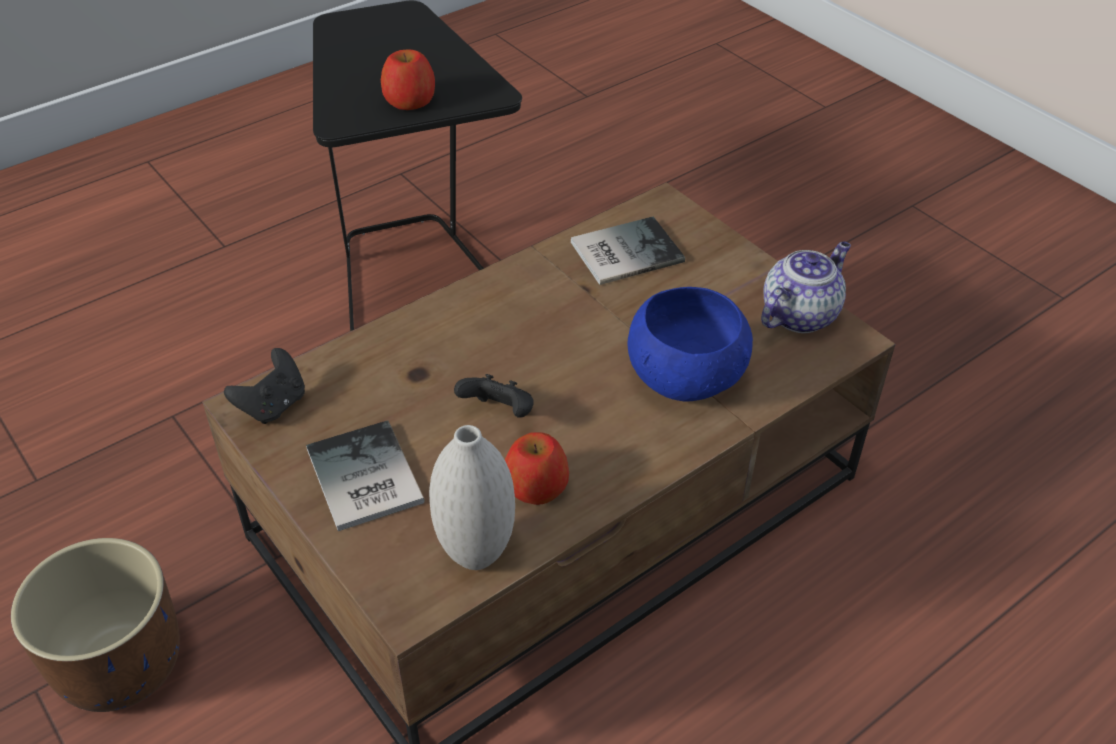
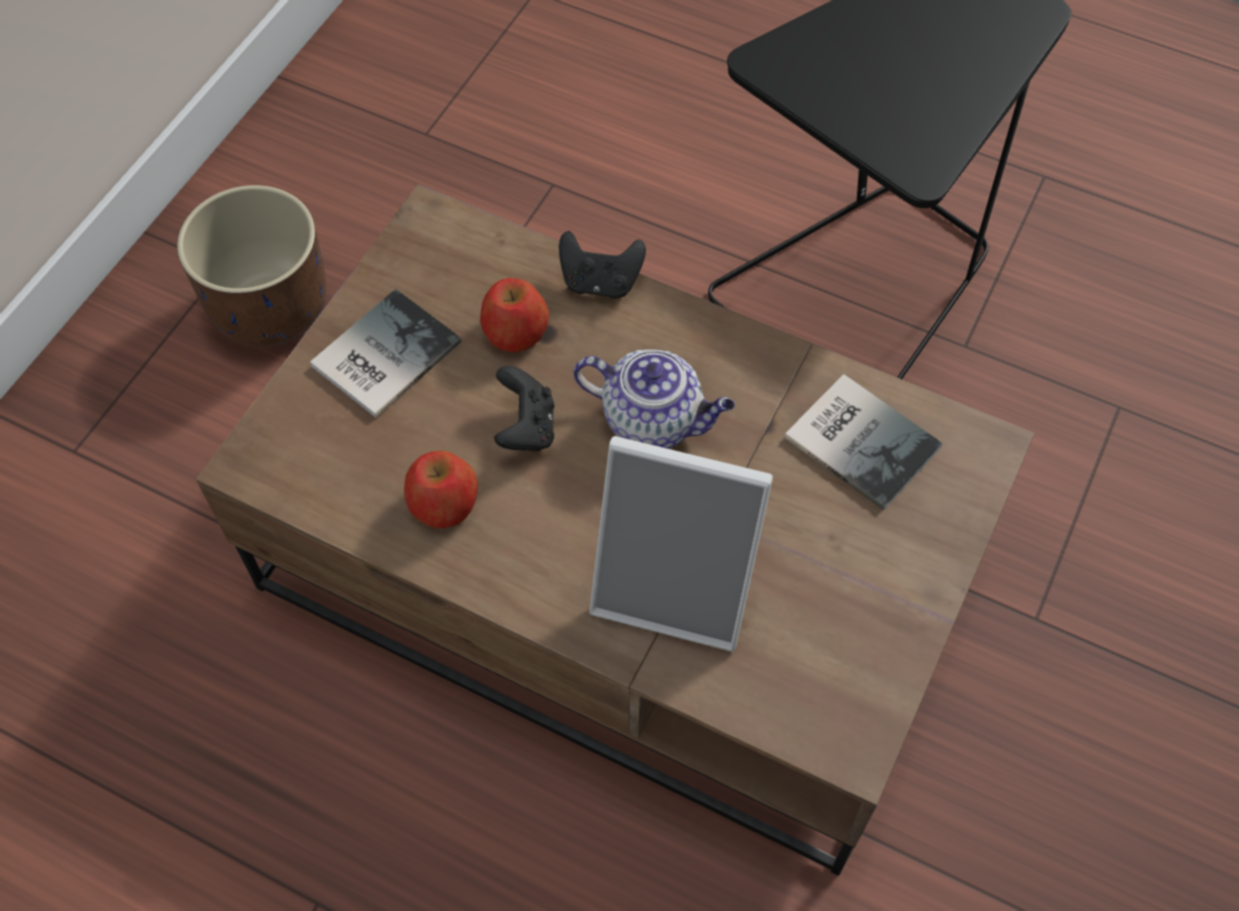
camera: 65 degrees right, 15 degrees up
black game controller [224,348,305,424] -> black game controller moved to [559,231,646,299]
apple [381,50,435,110] -> apple moved to [480,278,549,353]
white vase [429,425,515,570] -> none
blue bowl [627,287,753,402] -> picture frame [589,436,773,652]
teapot [761,241,851,333] -> teapot moved to [574,349,735,449]

